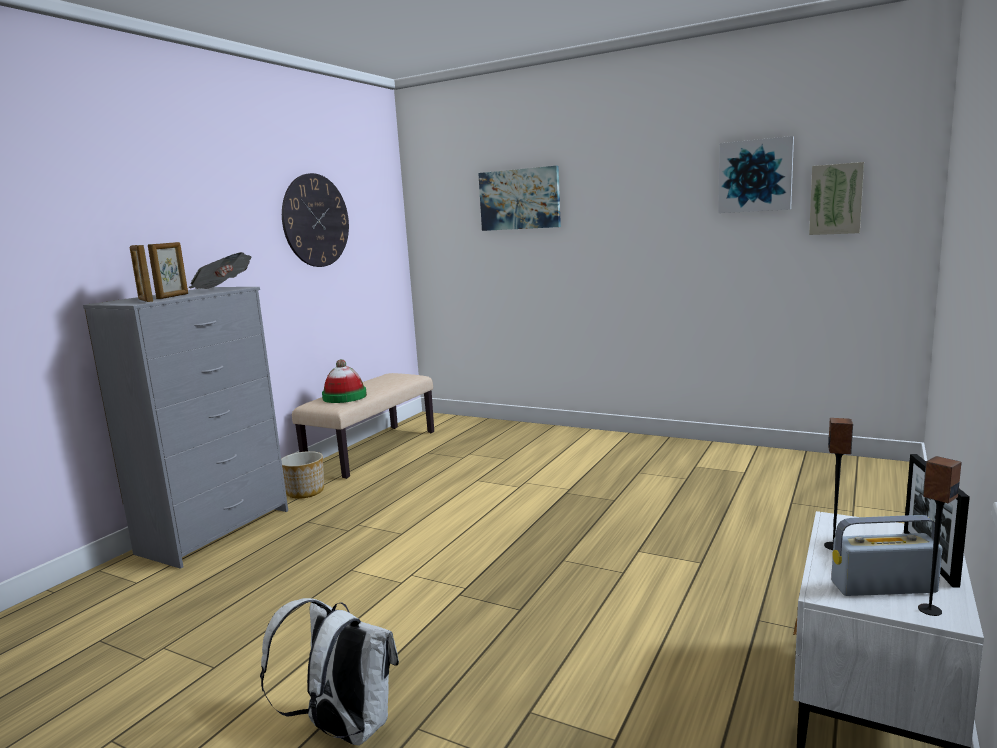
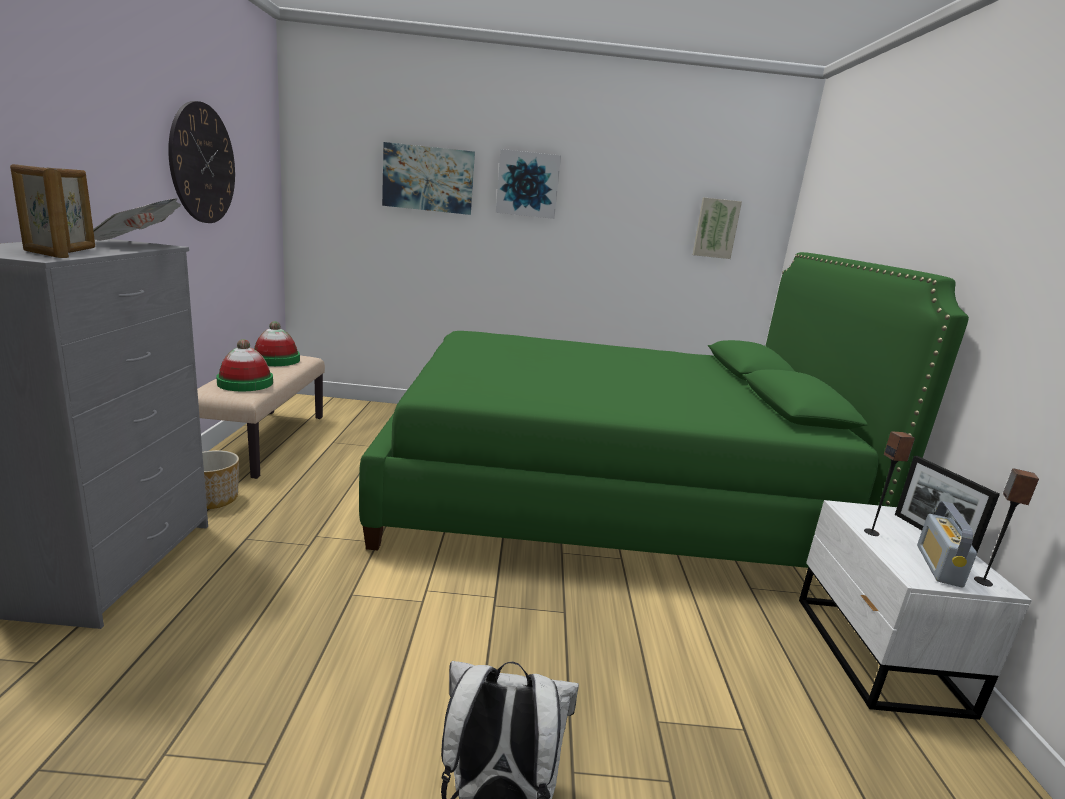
camera: 30 degrees left, 5 degrees up
picture [718,136,794,213] -> picture moved to [496,149,561,219]
radio [831,515,942,596] -> radio turned 45 degrees counterclockwise [917,501,977,587]
none -> hat [254,321,300,366]
none -> green bed [359,252,969,568]

